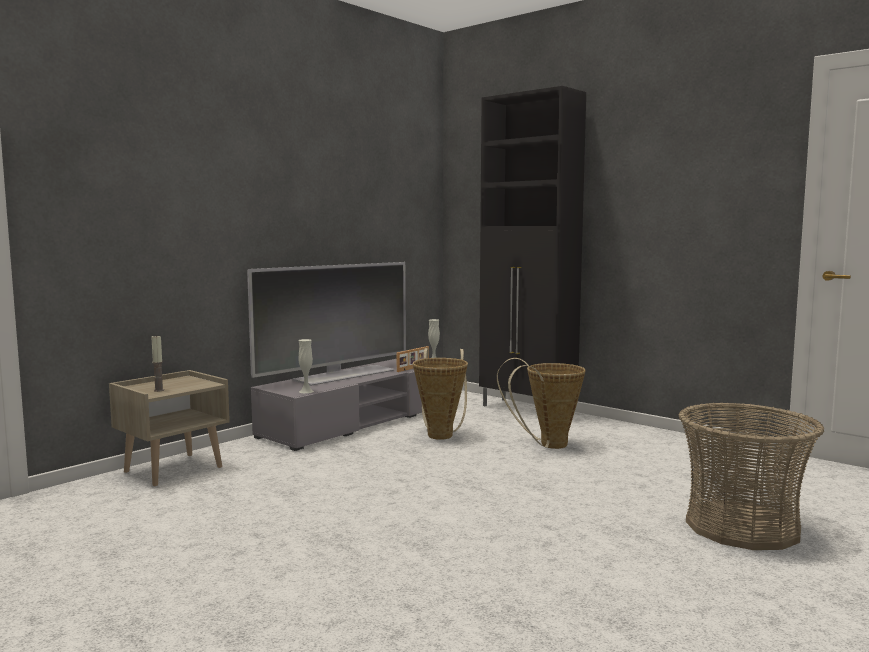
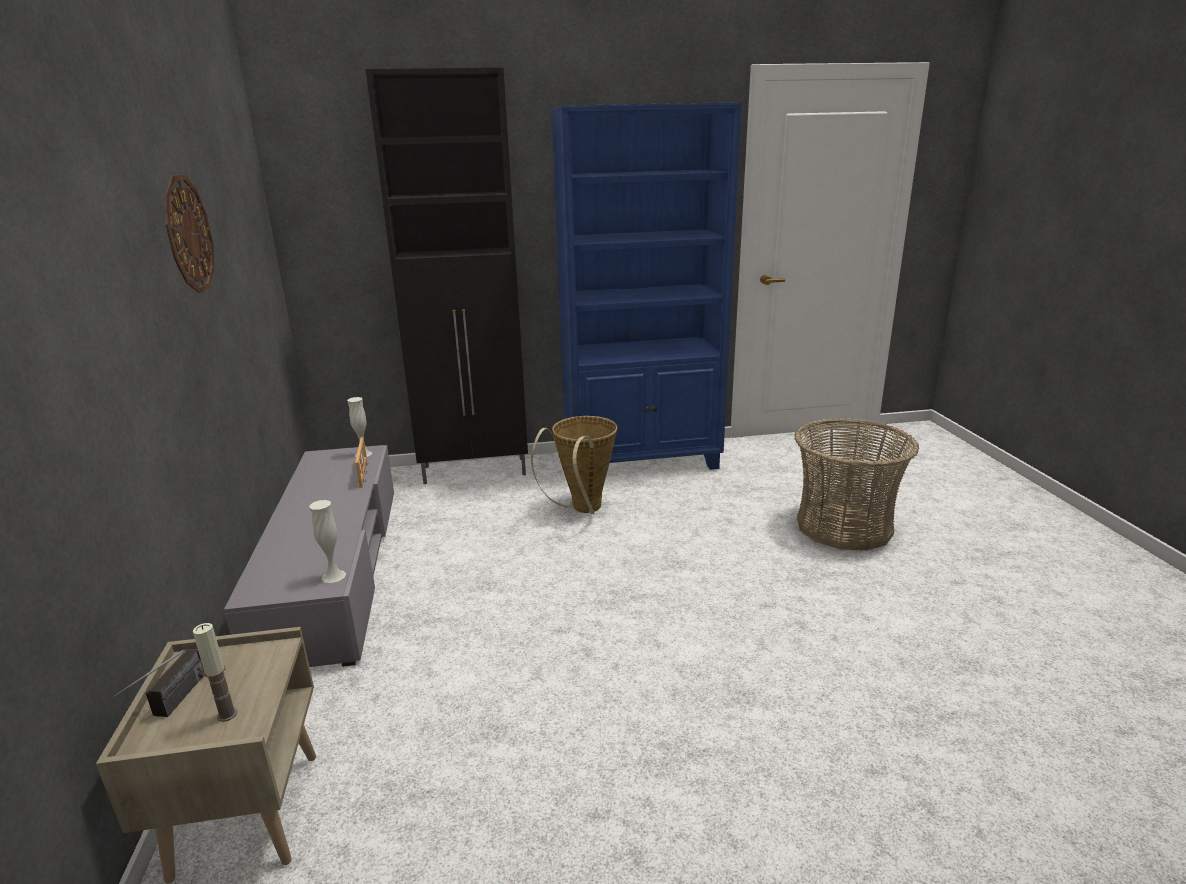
camera: 50 degrees left, 15 degrees up
television [247,262,406,386] -> none
basket [413,348,468,440] -> none
none -> radio [114,649,205,717]
none -> wall clock [165,175,214,293]
none -> blue bookcase [551,102,742,470]

